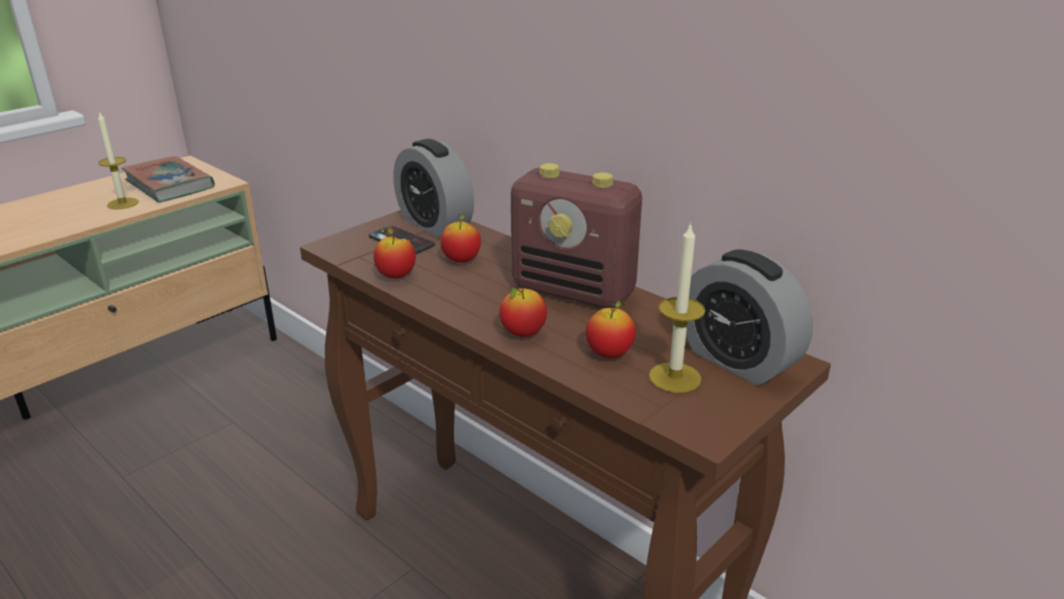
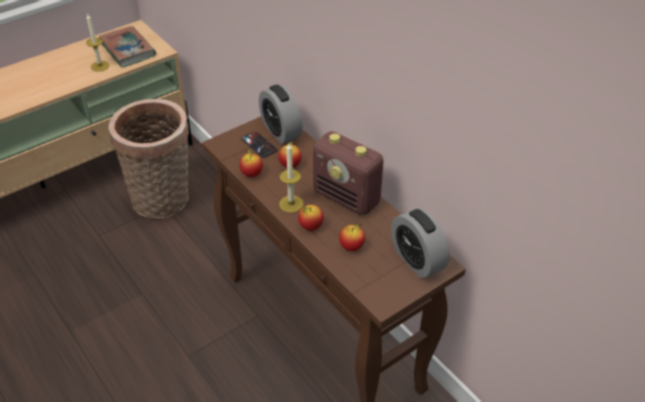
camera: 10 degrees right, 15 degrees up
candle [649,222,706,393] -> candle moved to [279,143,304,213]
none -> basket [109,99,189,219]

